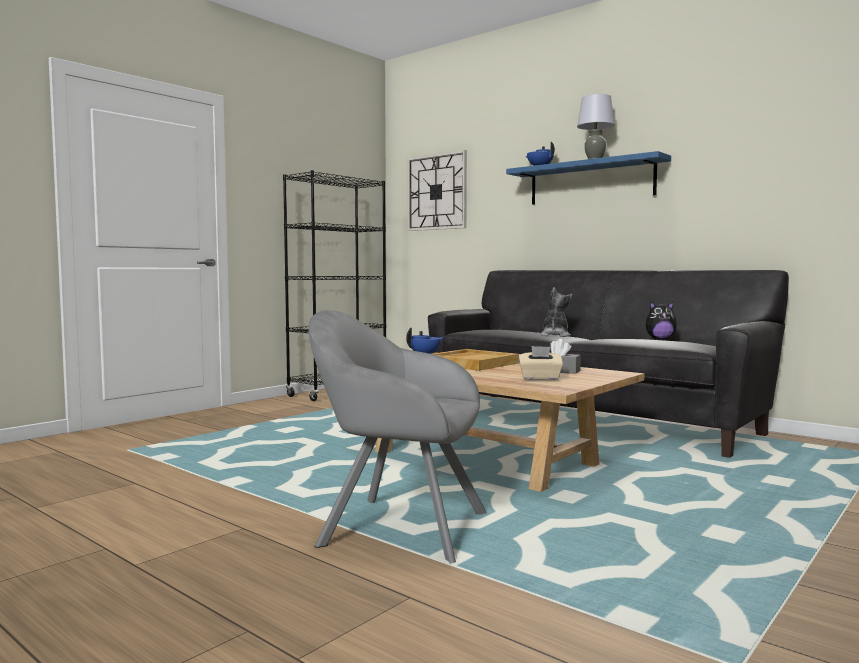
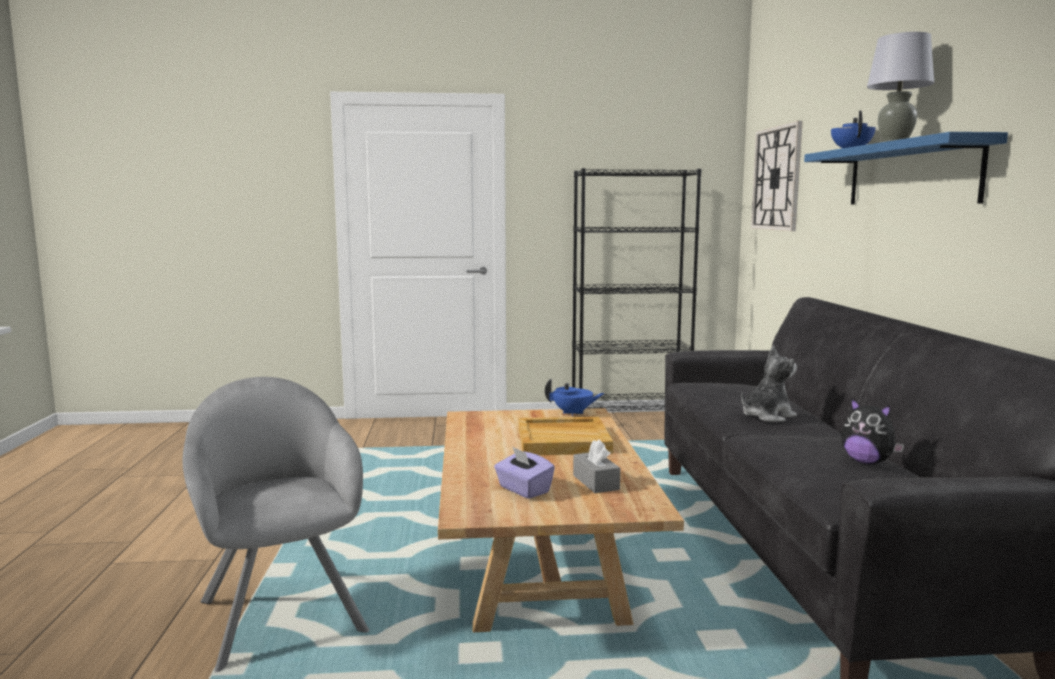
camera: 45 degrees right, 5 degrees up
beige tissue box [519,346,563,380] -> purple tissue box [494,446,555,499]

